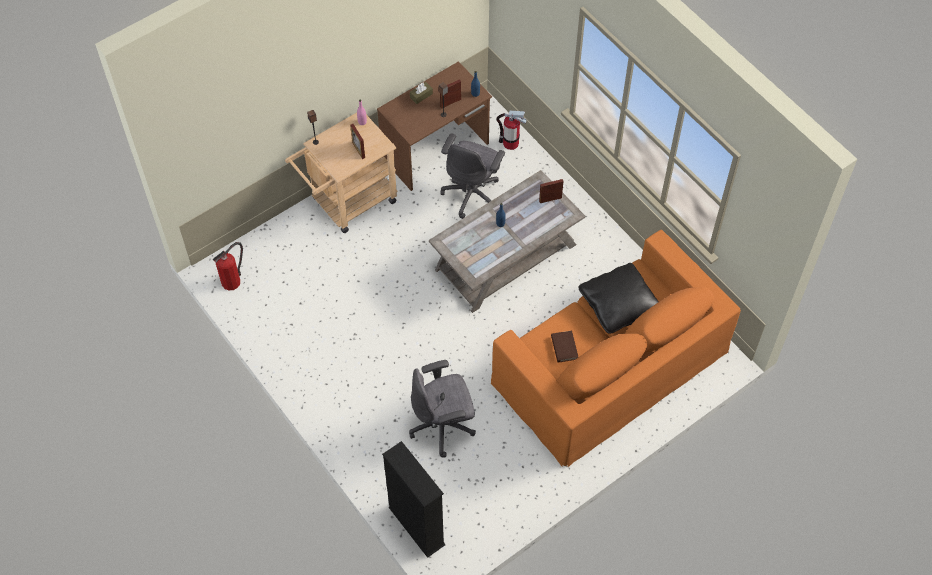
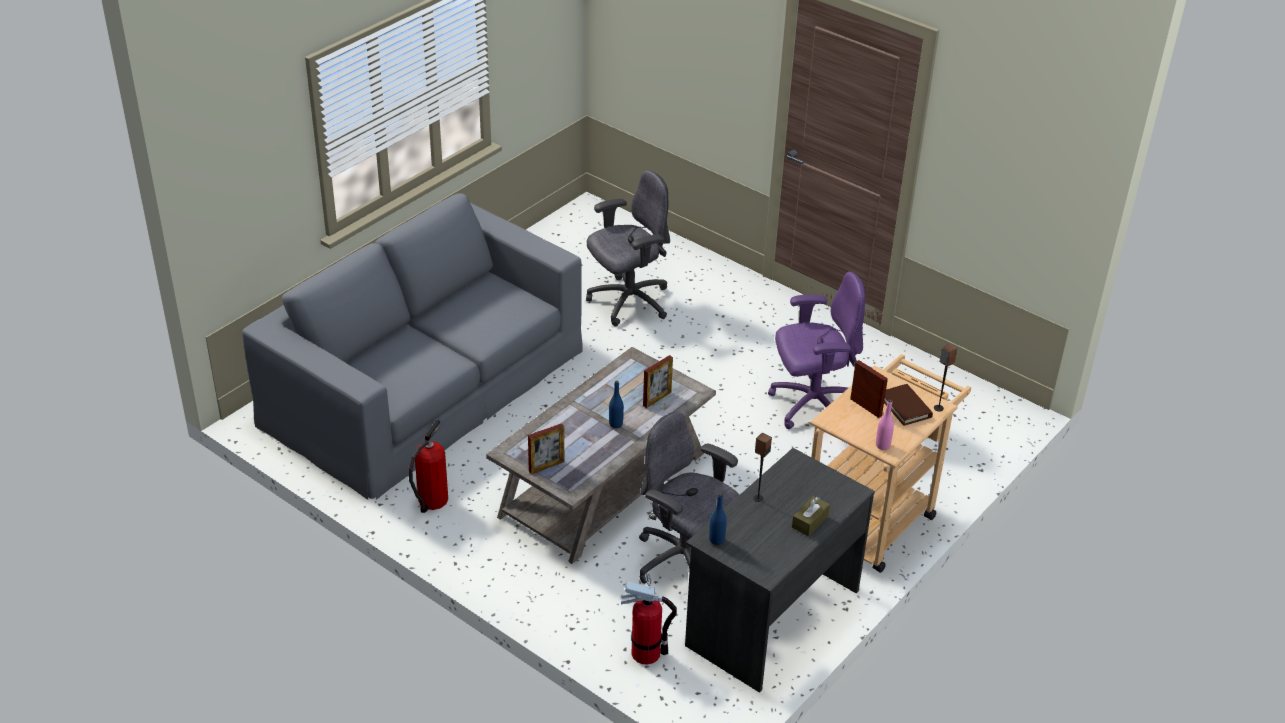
camera: 165 degrees right, 20 degrees down
fire extinguisher [213,242,243,290] -> fire extinguisher moved to [409,420,448,513]
brown desk [377,62,492,191] -> grey desk [685,448,875,693]
black bookcase [382,441,446,558] -> none
picture frame [440,79,461,109] -> picture frame moved to [643,355,673,408]
grey office chair [440,133,505,219] -> grey office chair turned 60 degrees counterclockwise [639,412,739,584]
orange sofa [491,230,741,467] -> grey sofa [242,193,583,500]
brown book [551,331,578,363] -> brown book moved to [884,384,933,426]
black pillow [579,263,659,334] -> none
none -> purple office chair [768,272,865,429]

